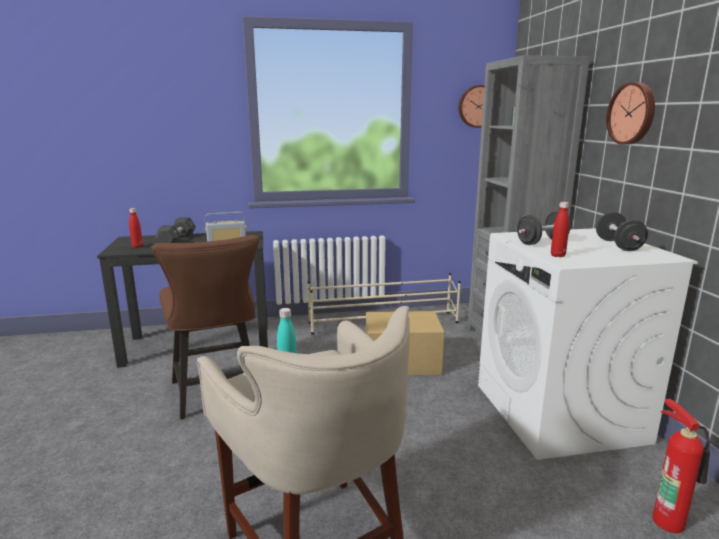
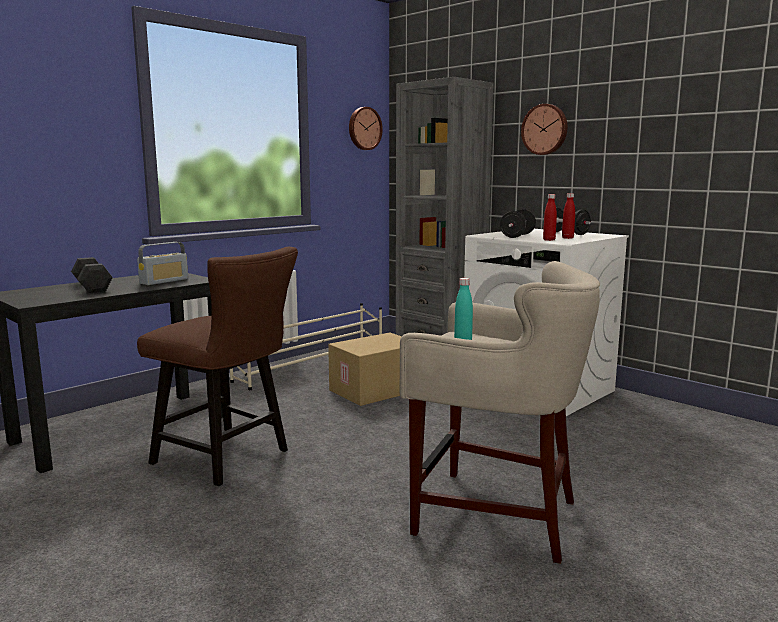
camera: 35 degrees left, 5 degrees down
red bottle [129,208,143,248] -> red bottle moved to [562,193,575,239]
fire extinguisher [652,399,710,533] -> none

